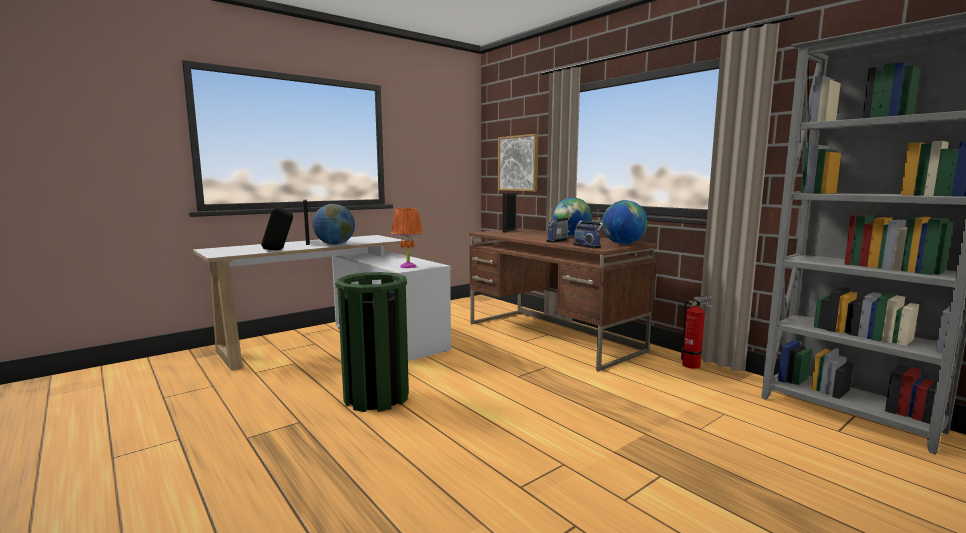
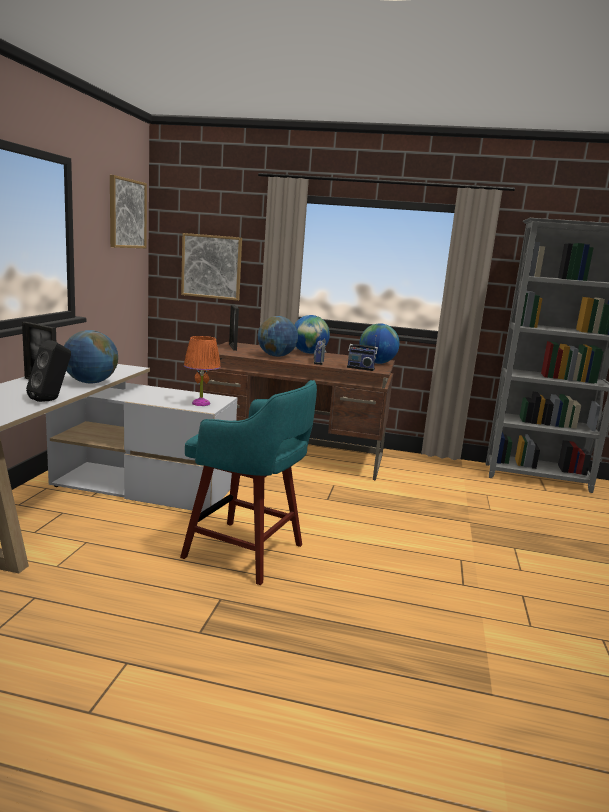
camera: 40 degrees left, 5 degrees up
green trash can [335,272,409,412] -> turquoise stool [180,380,317,585]
fire extinguisher [681,296,712,369] -> none
none -> picture [110,175,147,248]
none -> globe [258,316,298,357]

